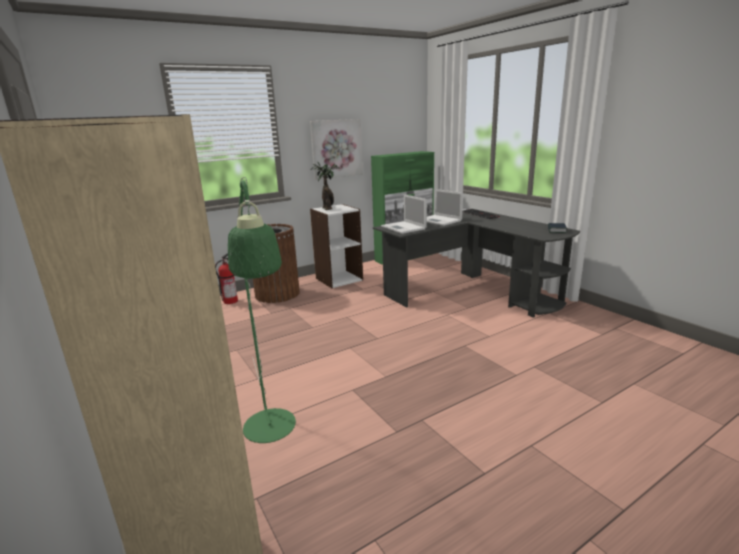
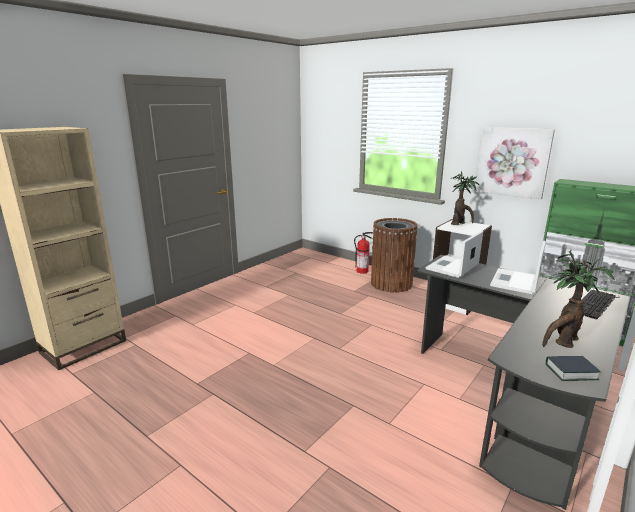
camera: 70 degrees right, 0 degrees up
green floor lamp [228,177,296,443] -> none
none -> potted plant [542,250,615,348]

